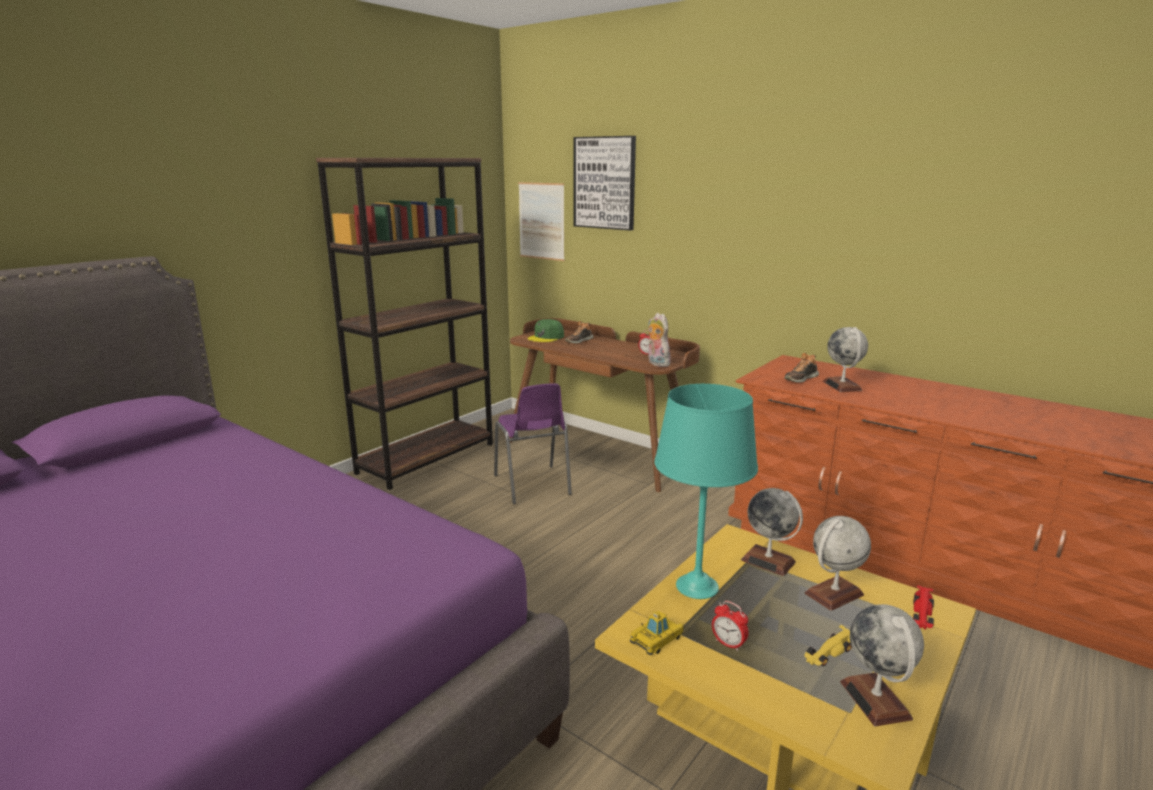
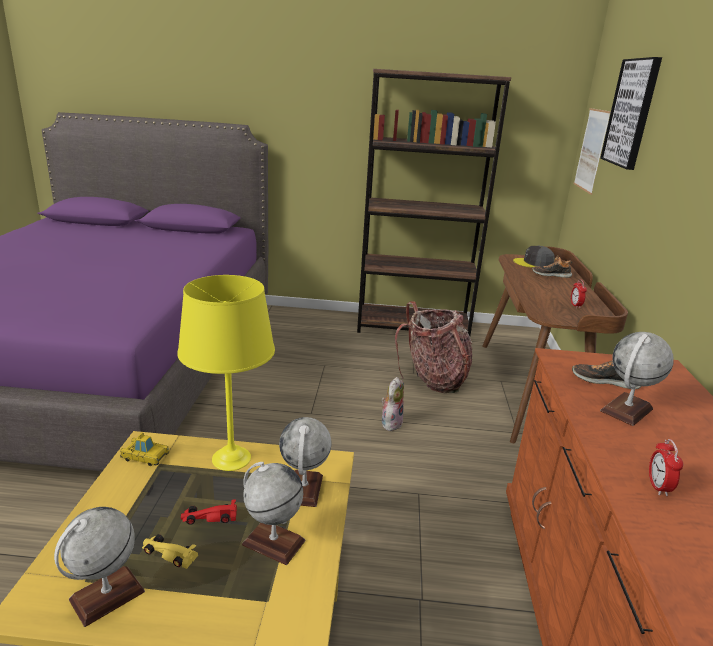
camera: 55 degrees right, 5 degrees up
purple chair [494,383,572,504] -> backpack [395,301,473,393]
green cap [528,319,564,342] -> grey cap [513,245,555,268]
plush toy [648,313,671,367] -> plush toy moved to [381,377,404,431]
turquoise table lamp [654,384,758,599] -> yellow table lamp [177,275,275,471]
alarm clock [712,601,749,651] -> alarm clock moved to [649,439,683,496]
red toy car [913,585,934,629] -> red toy car moved to [181,499,237,525]

